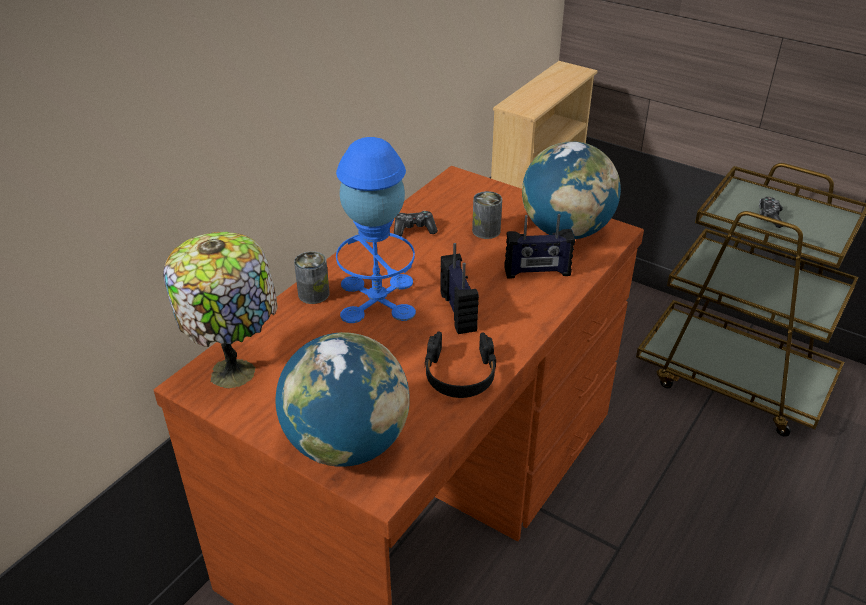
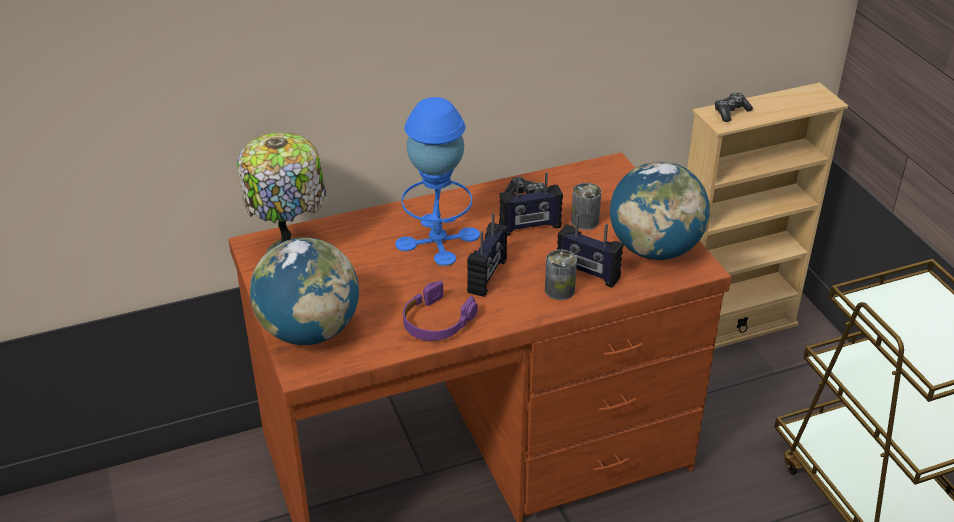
camera: 35 degrees right, 0 degrees up
can [294,251,330,304] -> can moved to [545,250,577,300]
black headphones [424,332,496,398] -> purple headphones [403,281,478,341]
game controller [759,197,783,228] -> game controller moved to [715,93,753,122]
none -> radio [499,172,563,236]

